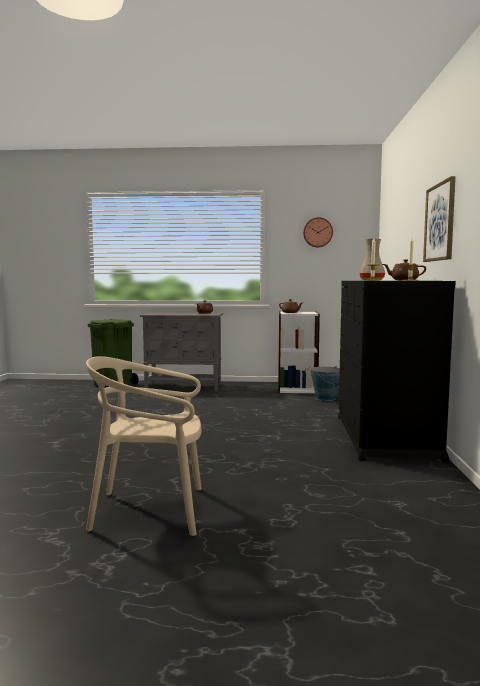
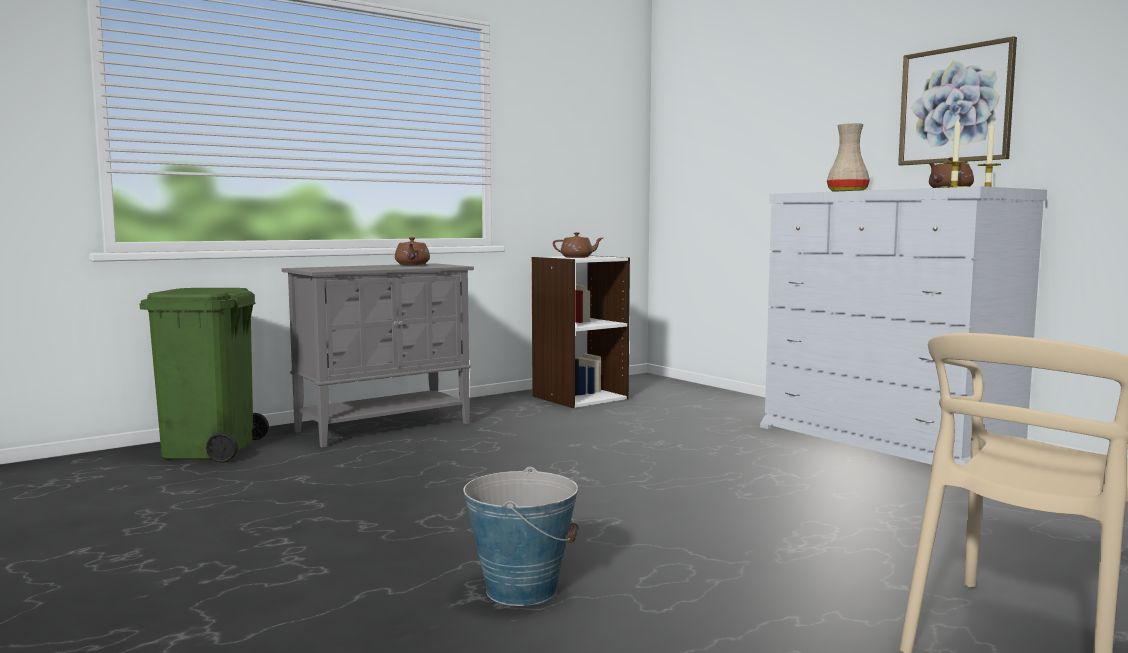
camera: 40 degrees left, 0 degrees up
wall clock [303,217,333,247] -> none
bucket [310,366,340,401] -> bucket moved to [463,466,579,606]
black dresser [338,281,456,463] -> white dresser [760,186,1047,465]

